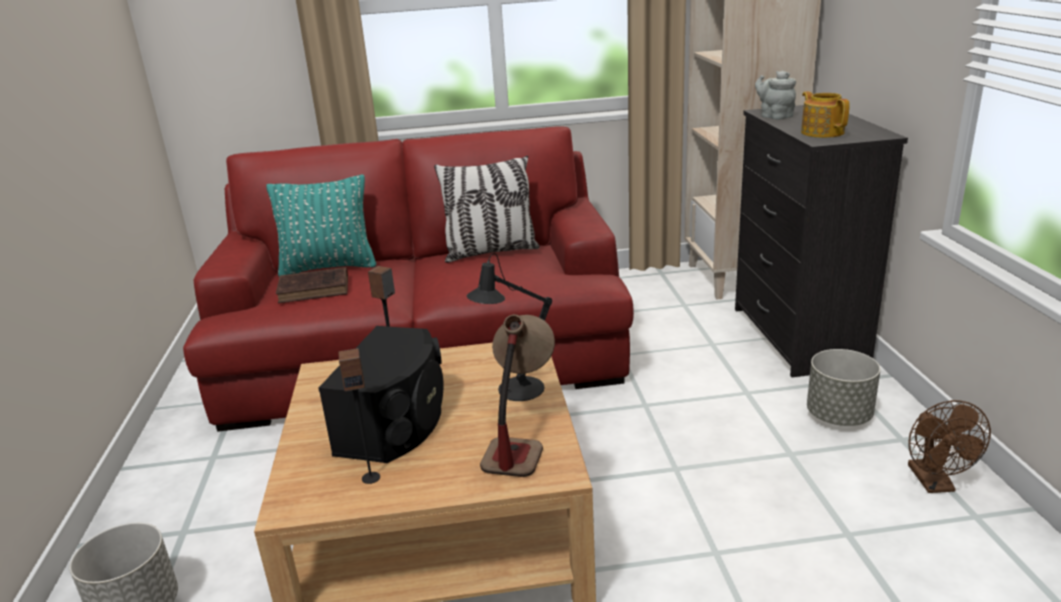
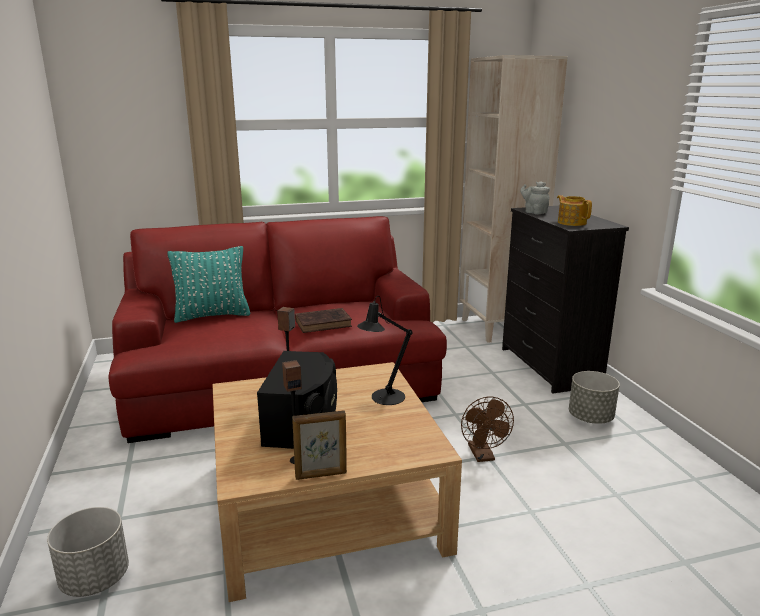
camera: 10 degrees left, 5 degrees down
brown book [276,267,348,303] -> brown book moved to [295,308,352,333]
pillow [434,156,540,263] -> none
table lamp [480,314,555,477] -> none
brown fan [908,400,991,493] -> brown fan moved to [461,396,514,462]
none -> picture frame [292,411,347,480]

